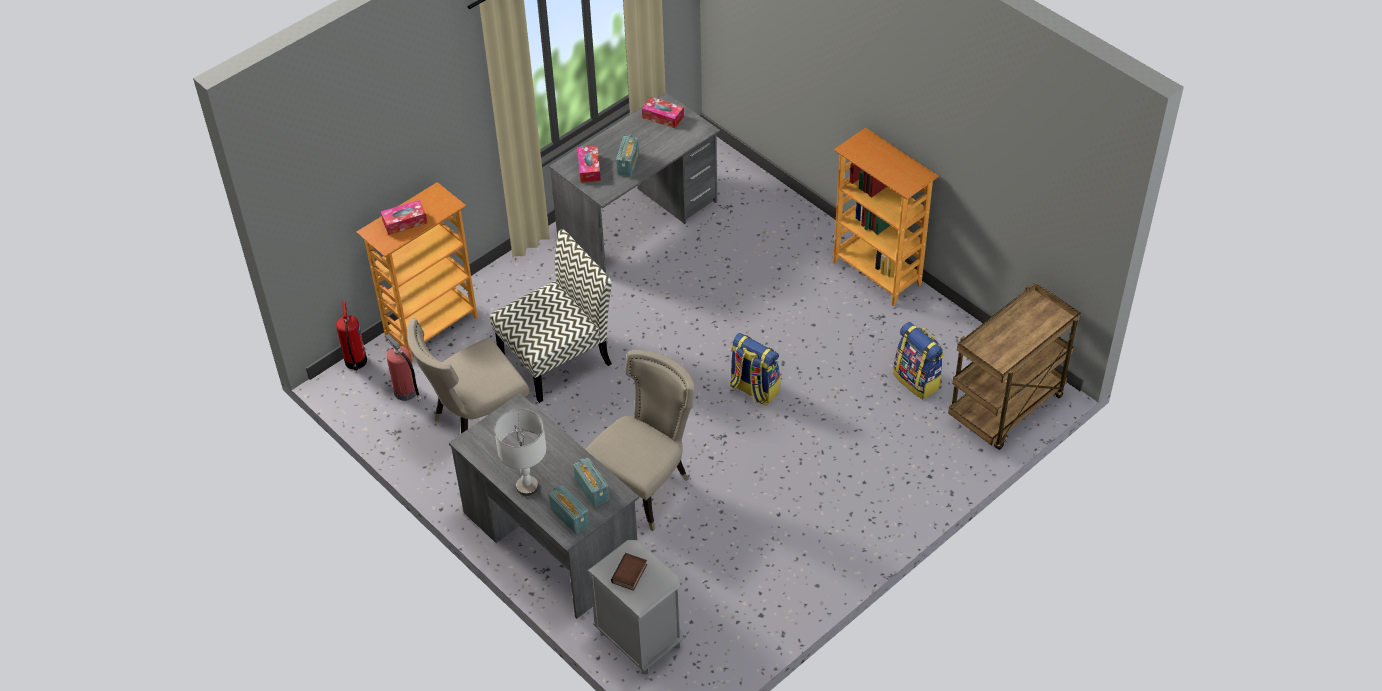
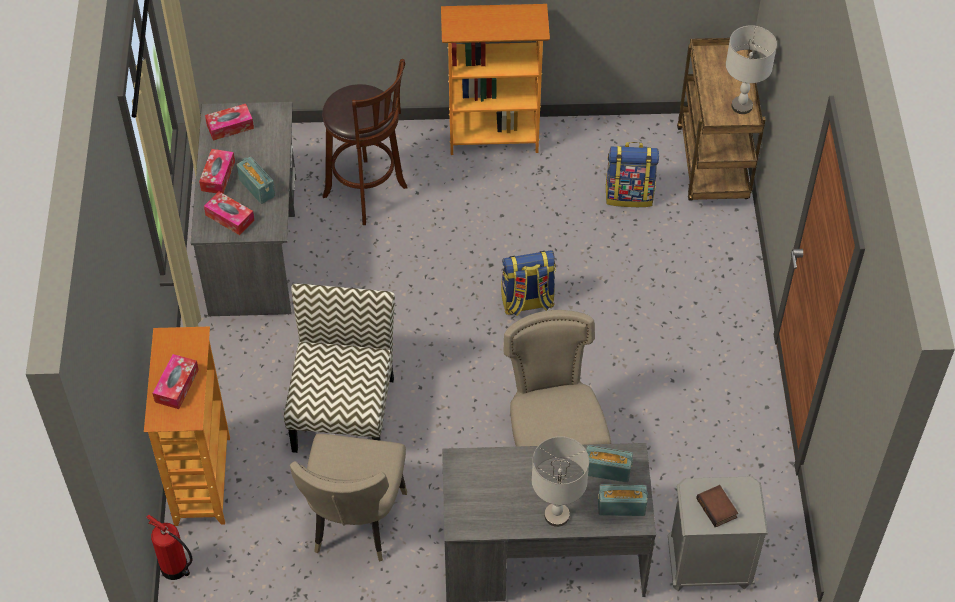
camera: 50 degrees left, 5 degrees up
fire extinguisher [385,334,421,402] -> none
none -> tissue box [199,149,235,194]
none -> brown stool [322,59,408,225]
none -> grey table lamp [726,25,777,114]

